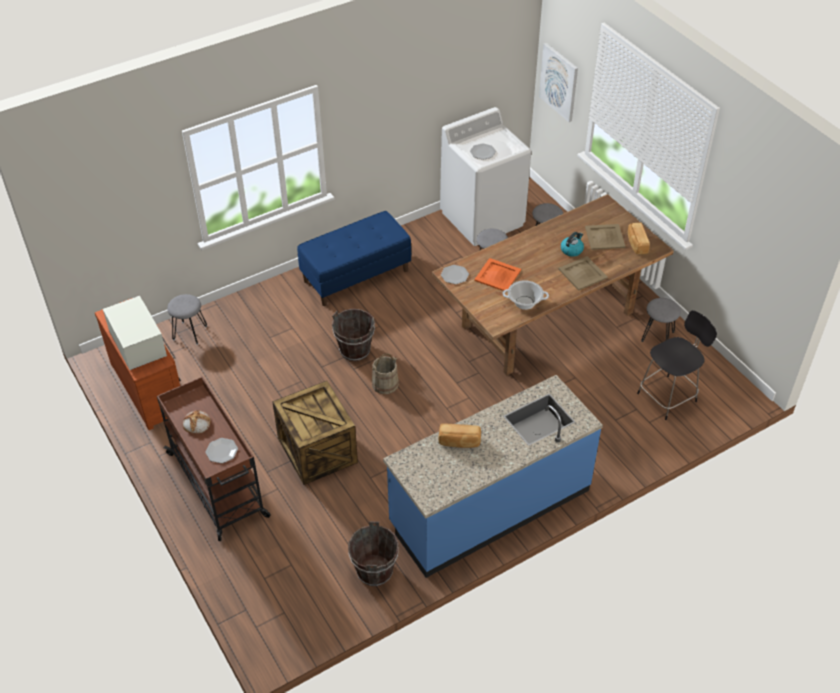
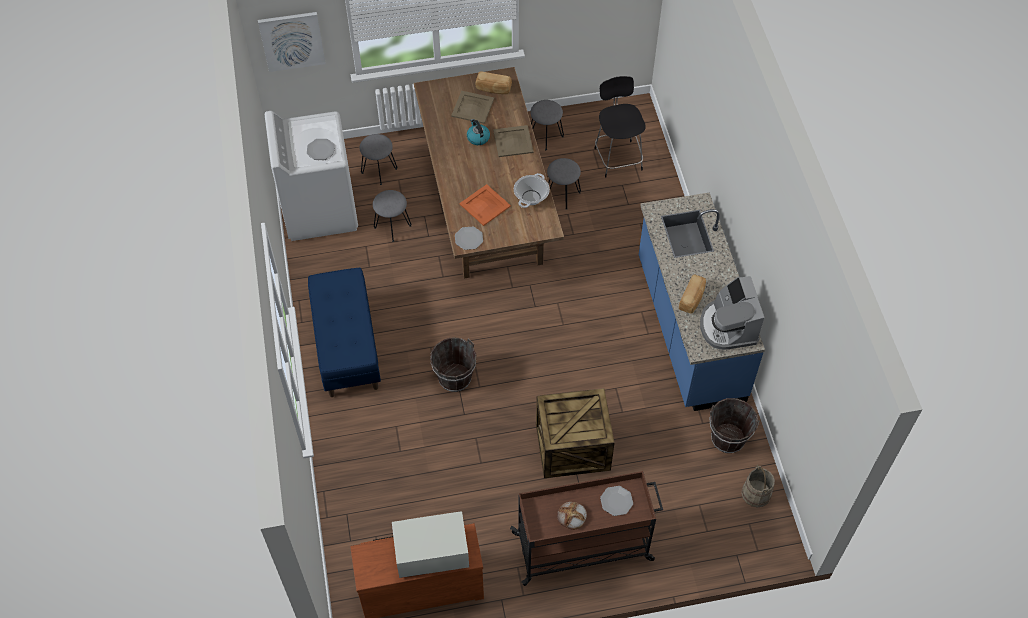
camera: 70 degrees left, 10 degrees up
grey stool [167,294,207,345] -> grey stool moved to [547,158,581,210]
beige bucket [372,353,399,394] -> beige bucket moved to [741,465,775,508]
none -> coffee machine [700,276,764,350]

